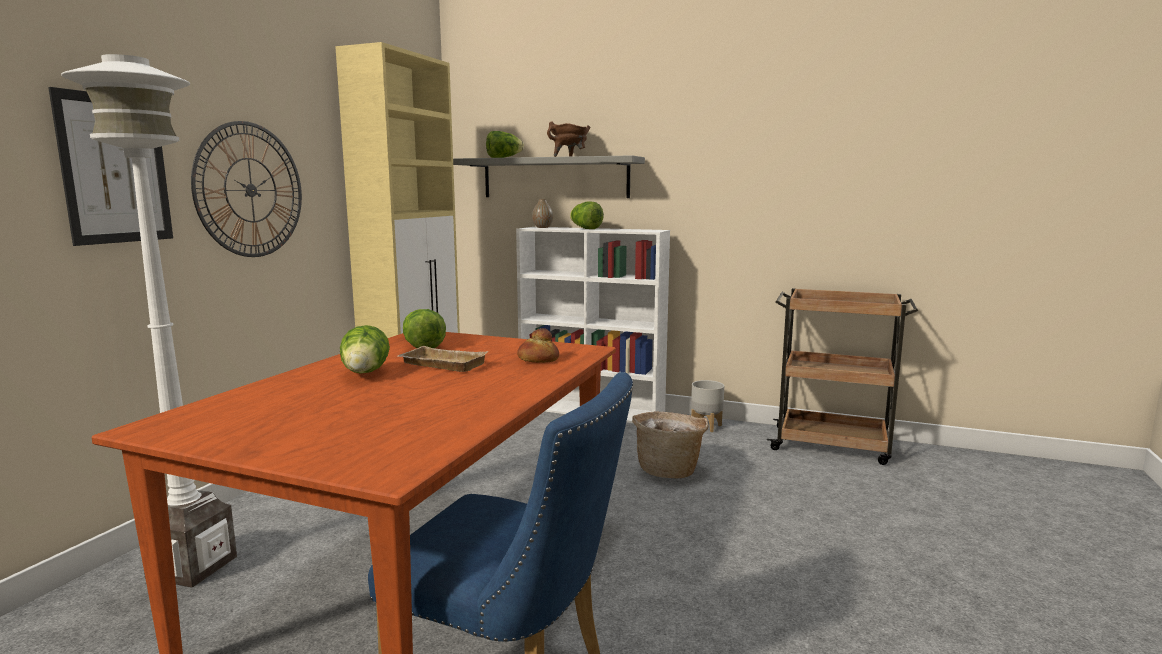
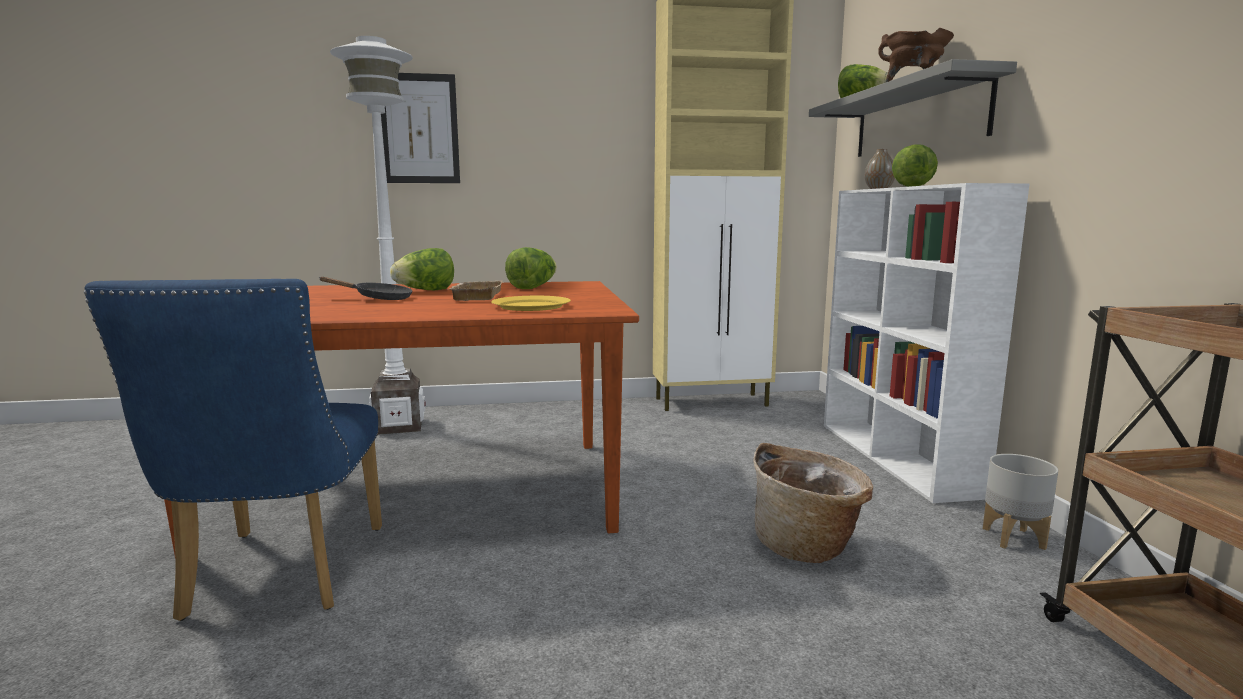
camera: 60 degrees right, 0 degrees up
wall clock [191,121,302,257] -> none
bread [517,328,559,363] -> yellow plate [491,296,571,311]
none -> black frying pan [319,277,413,300]

